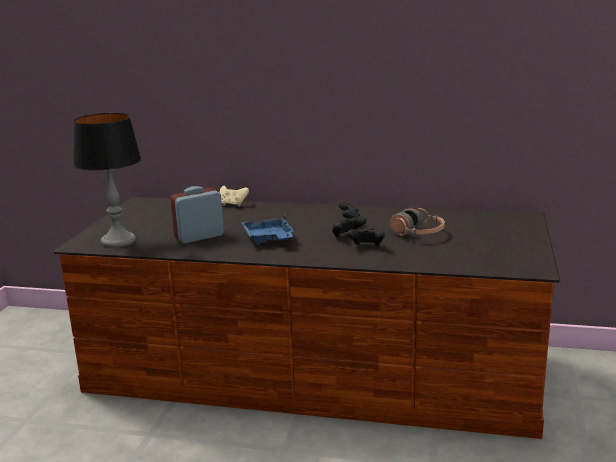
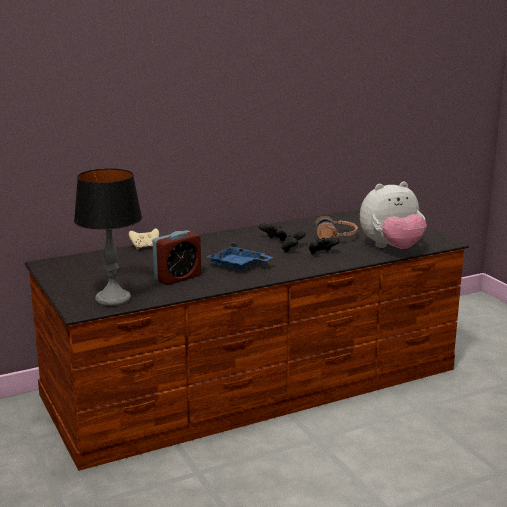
camera: 40 degrees left, 0 degrees up
alarm clock [170,186,224,243] -> alarm clock turned 150 degrees counterclockwise [153,230,201,285]
none -> plush toy [360,182,427,249]

